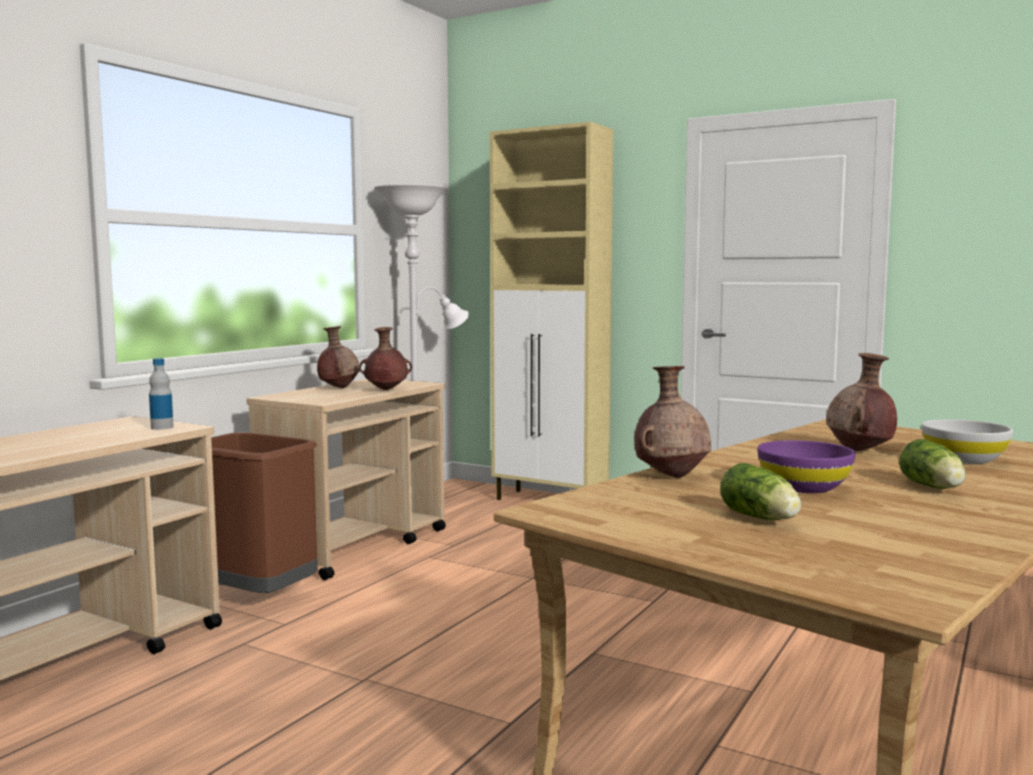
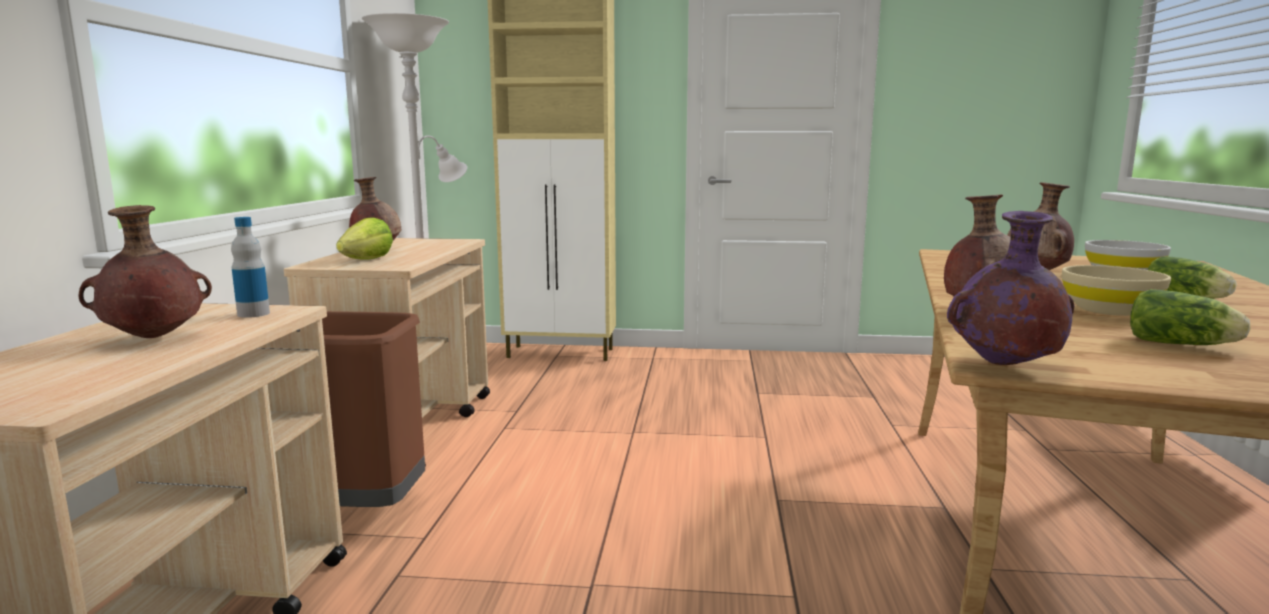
camera: 25 degrees left, 5 degrees up
brown vase [359,327,412,390] -> brown vase moved to [78,205,212,338]
purple bowl [757,440,856,493] -> beige bowl [1062,265,1171,316]
none -> lettuce [336,217,393,260]
none -> purple vase [947,211,1074,365]

